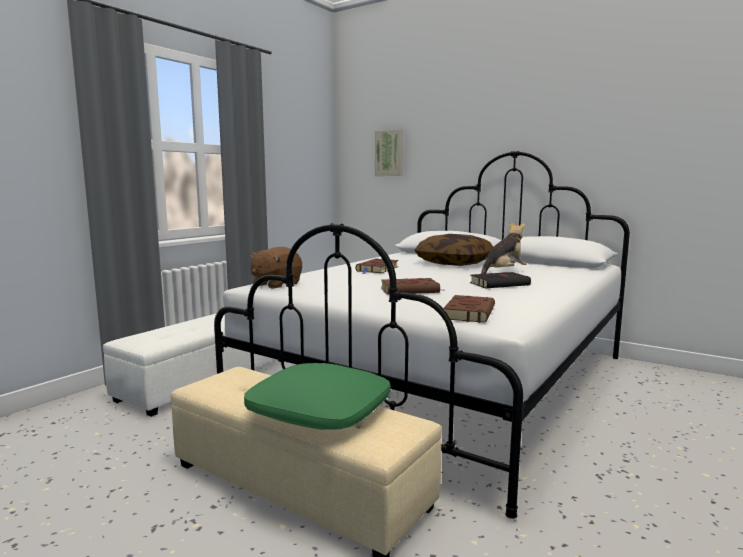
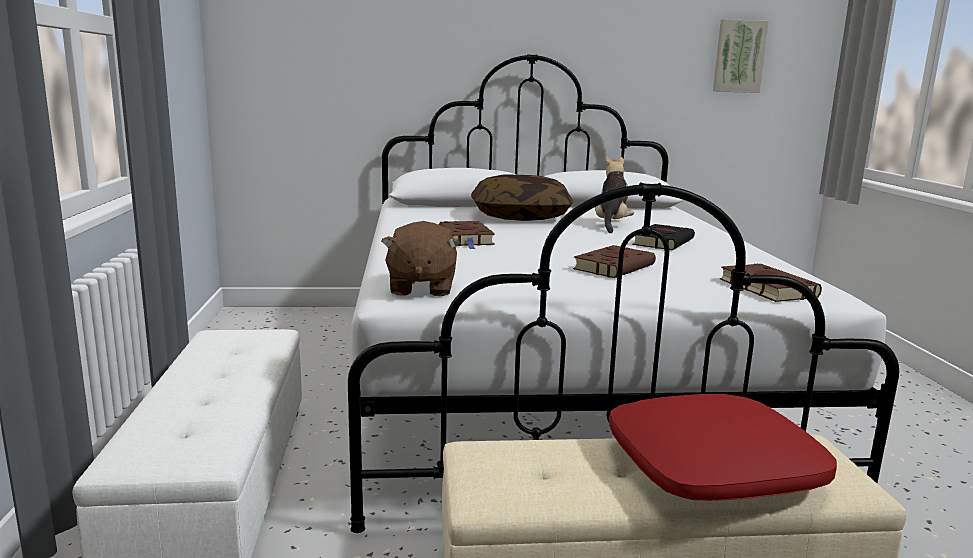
camera: 40 degrees left, 5 degrees up
green pillow [244,363,391,430] -> red pillow [609,394,837,501]
picture [375,129,403,176] -> picture moved to [713,19,769,93]

